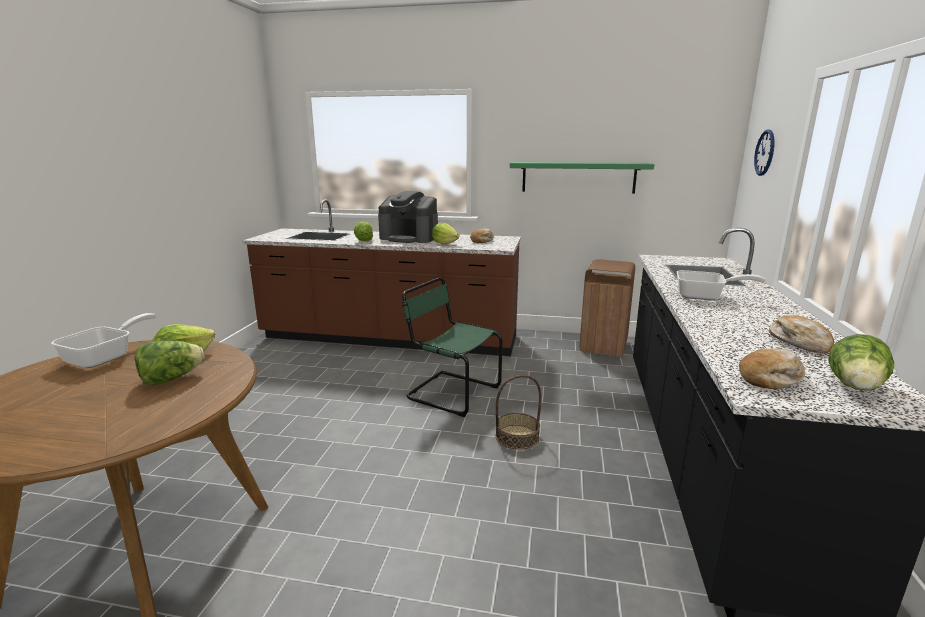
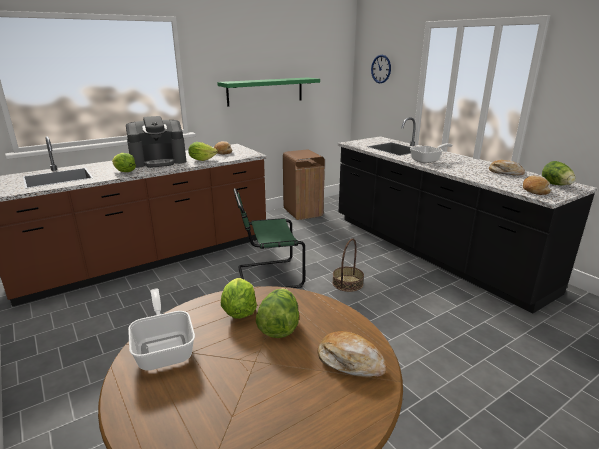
camera: 45 degrees left, 5 degrees up
none -> bread [317,331,386,377]

